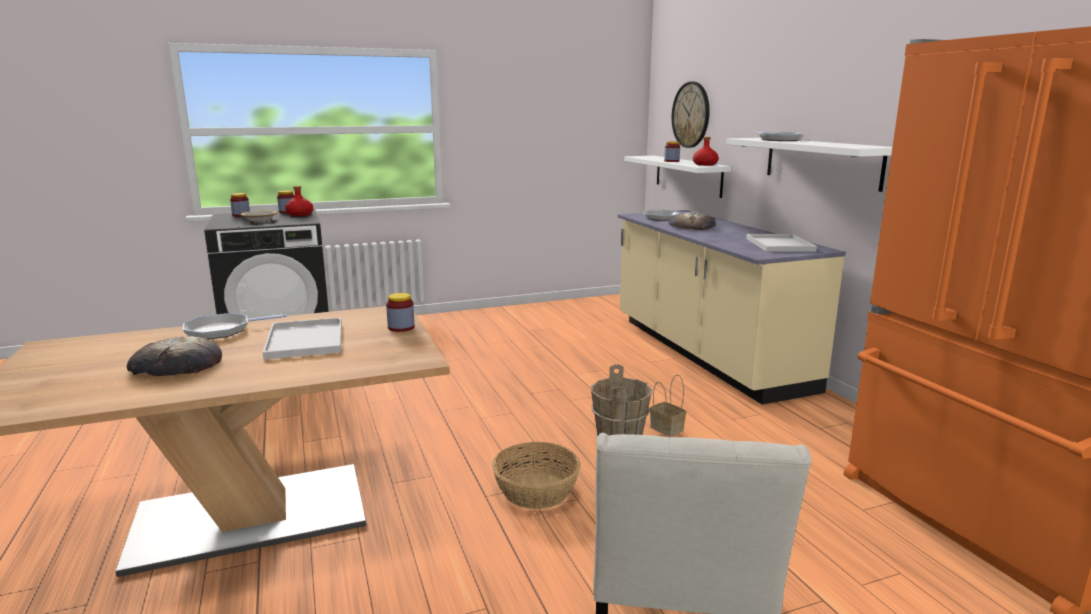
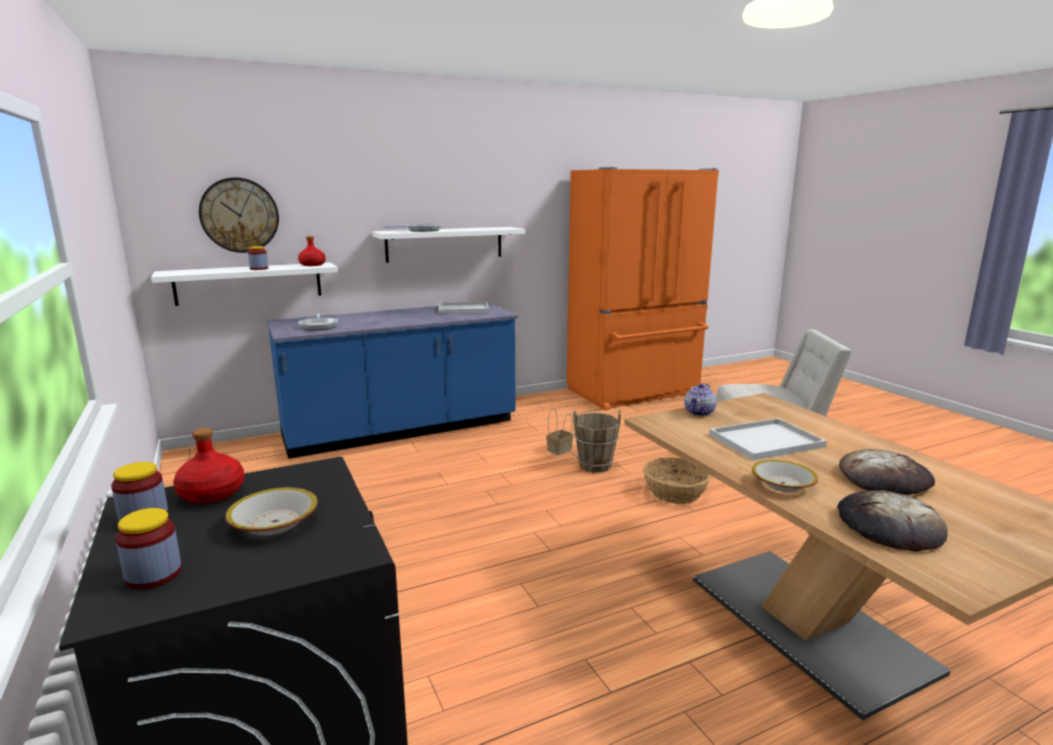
camera: 95 degrees left, 0 degrees up
frying pan [183,313,287,340] -> bowl [752,460,818,492]
jar [386,293,415,332] -> teapot [684,383,717,416]
beige counter [618,210,846,404] -> blue counter [266,303,518,459]
bread [669,212,716,230] -> bread moved to [837,490,948,552]

